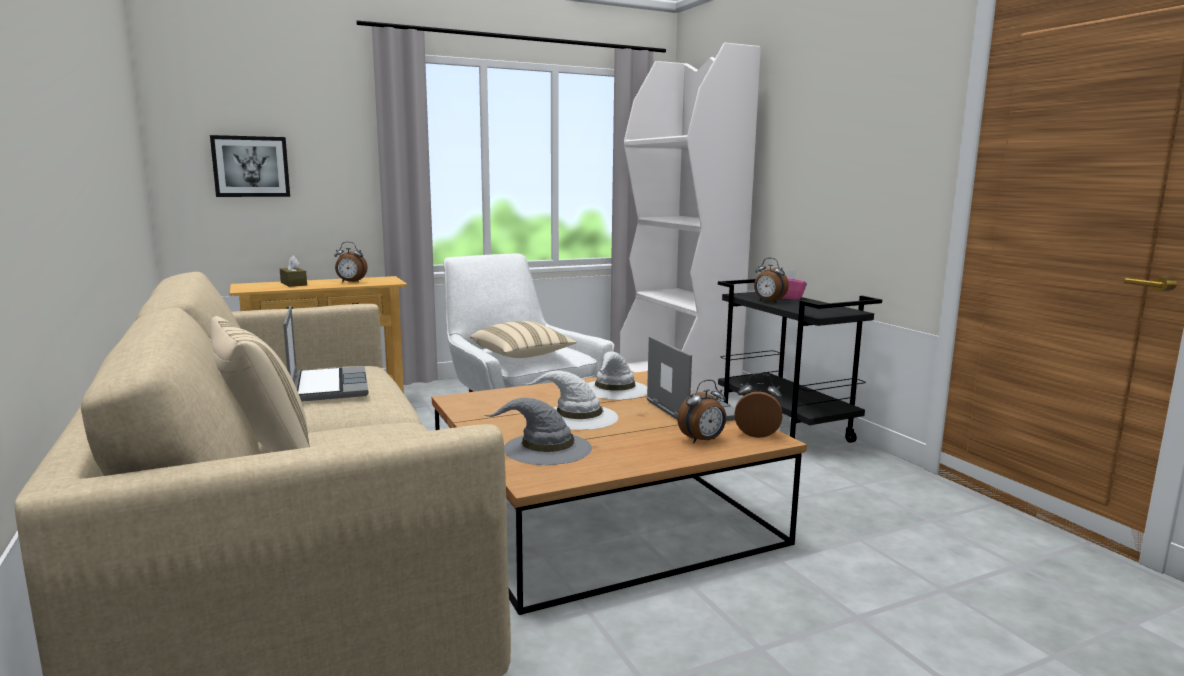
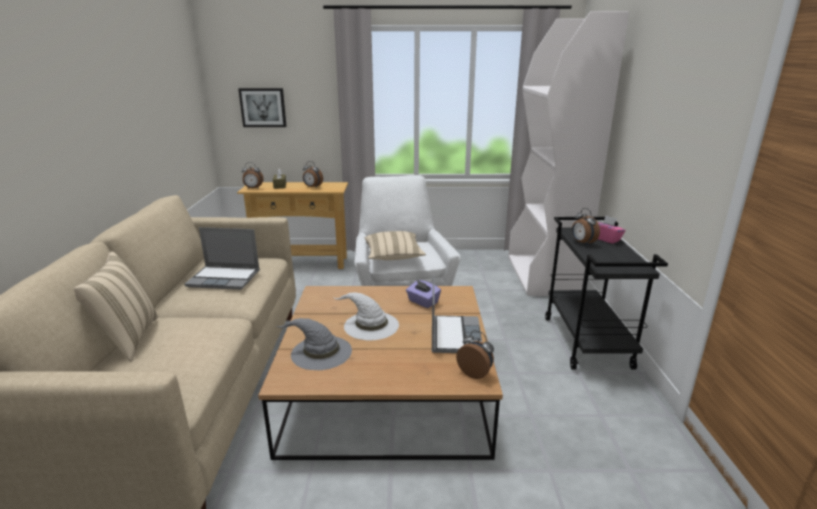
camera: 25 degrees right, 10 degrees up
laptop [283,306,369,402] -> laptop turned 90 degrees clockwise [184,227,260,290]
white hat [587,352,647,400] -> purple tissue box [406,279,441,308]
alarm clock [677,380,726,443] -> alarm clock moved to [242,162,263,189]

